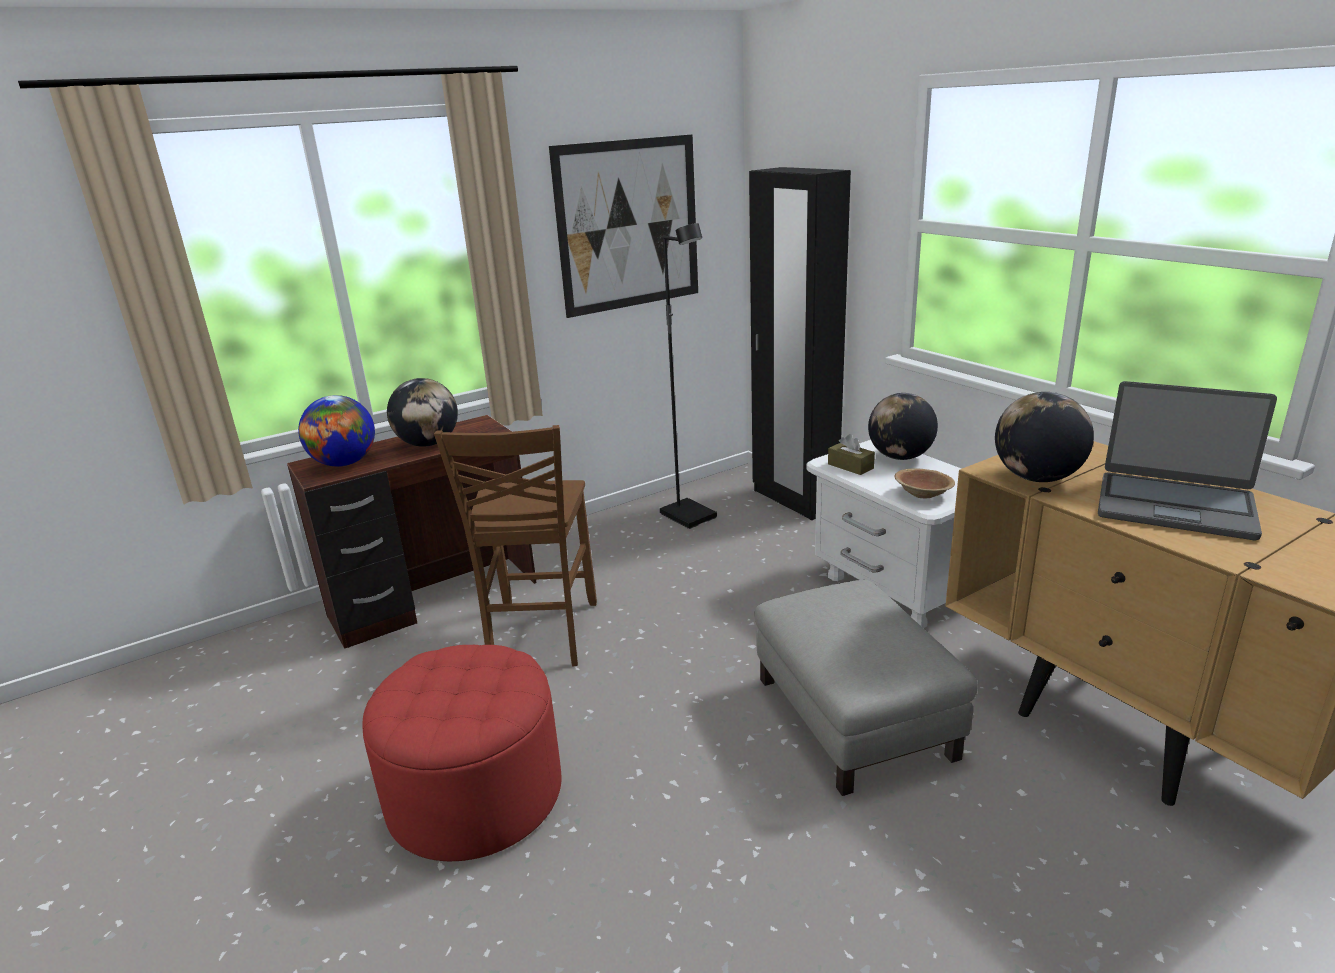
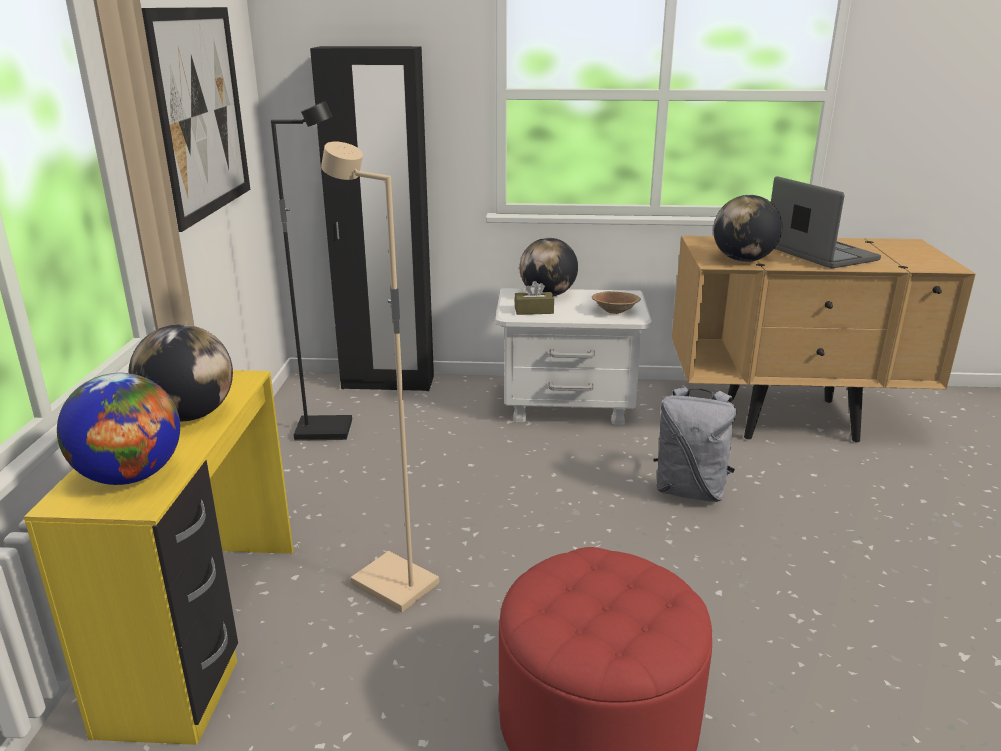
camera: 55 degrees left, 0 degrees up
brown desk [287,415,537,649] -> yellow desk [24,370,294,746]
brown chair [434,425,597,667] -> beige floor lamp [321,142,439,613]
grey ottoman [755,580,977,796] -> grey backpack [653,387,737,502]
laptop [1098,381,1277,540] -> laptop turned 90 degrees counterclockwise [771,176,881,269]

